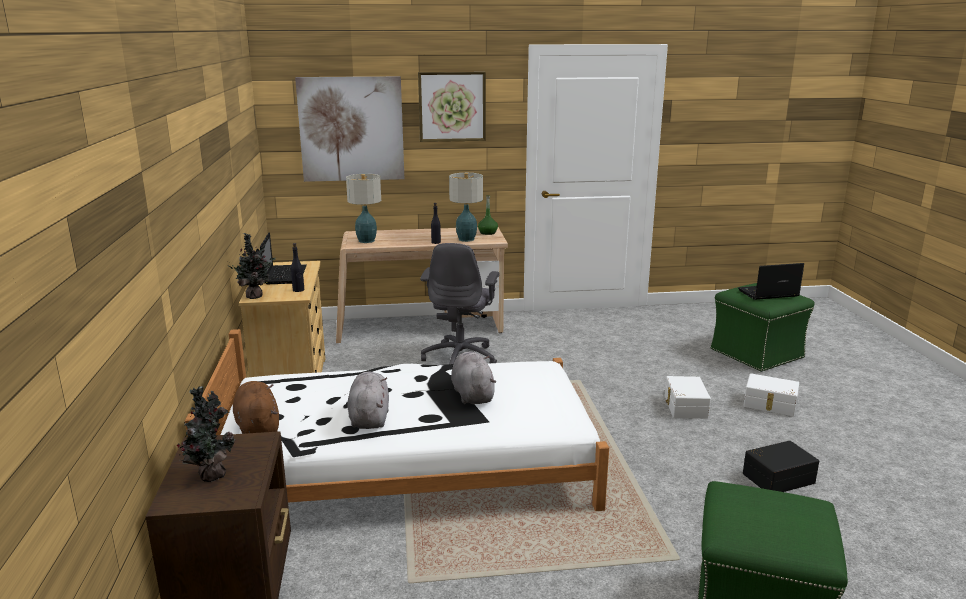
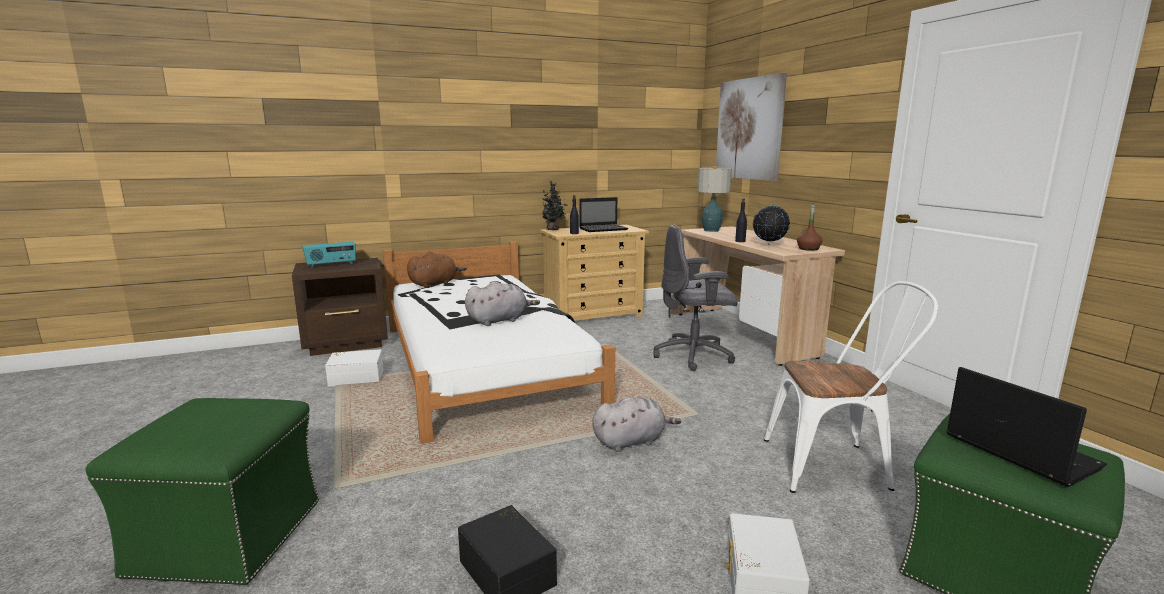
camera: 75 degrees right, 5 degrees down
potted plant [177,386,235,482] -> radio [302,242,356,268]
grey plush toy [348,372,389,429] -> grey plush toy moved to [592,397,681,452]
picture [418,72,486,142] -> none
table lamp [449,173,483,242] -> globe [753,201,790,246]
green bottle [478,195,498,235] -> brown bottle [797,203,823,251]
white storage box [664,376,711,419] -> white storage box moved to [325,349,384,387]
none -> white chair [764,281,938,493]

